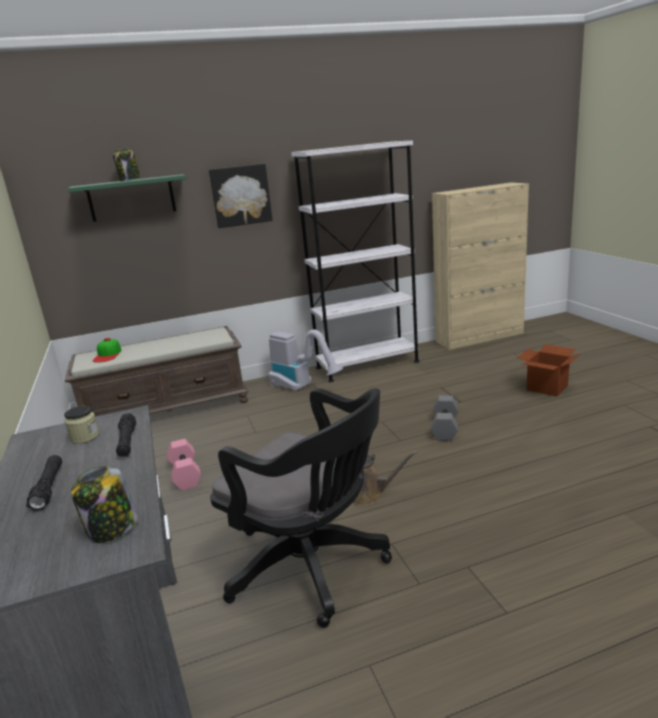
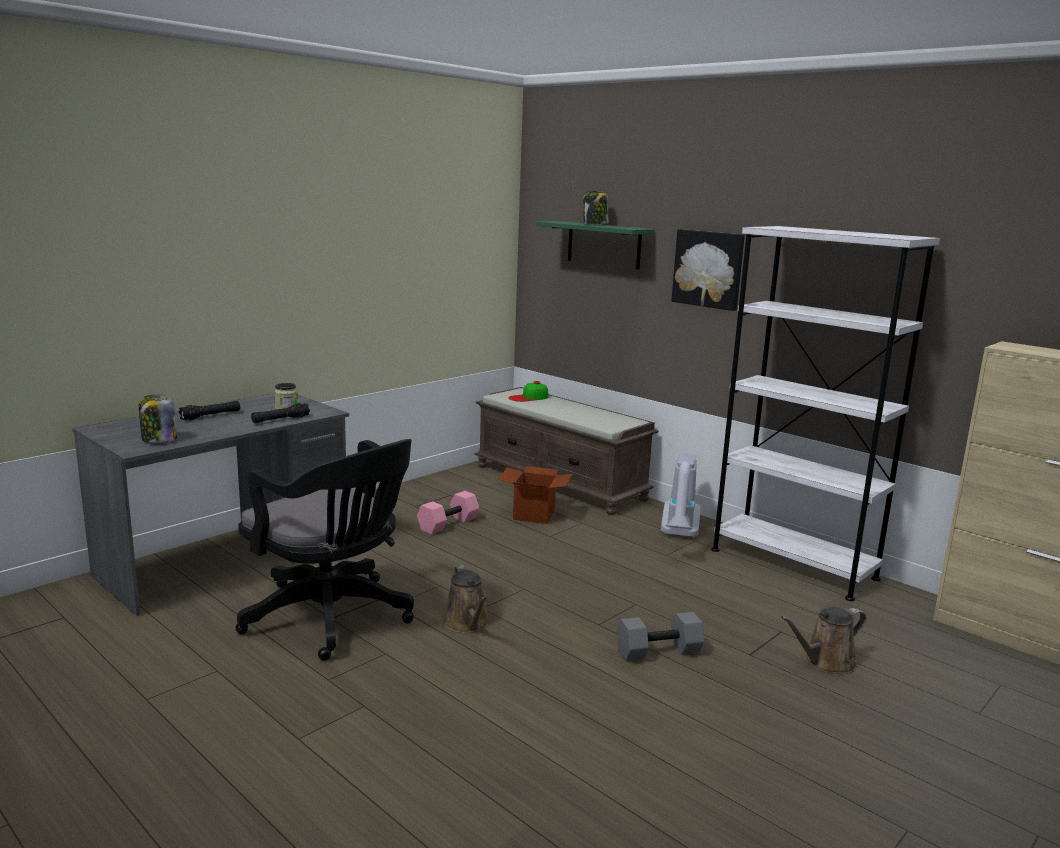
camera: 60 degrees right, 5 degrees down
black office chair [210,388,392,628] -> black office chair turned 60 degrees counterclockwise [235,439,414,661]
cardboard box [517,344,580,397] -> cardboard box moved to [498,466,573,524]
none -> brown watering can [781,607,866,674]

